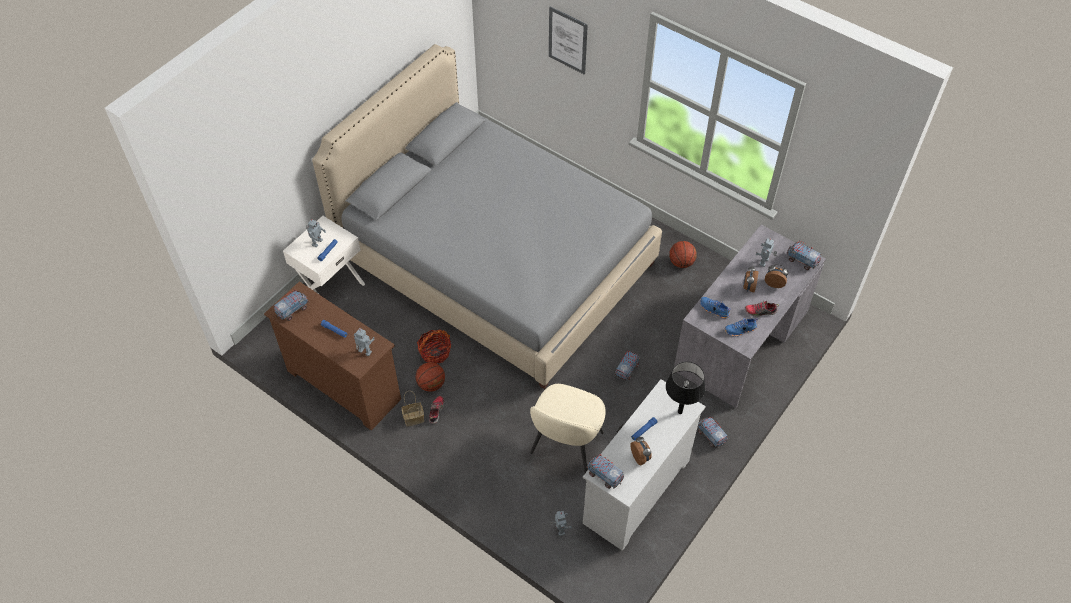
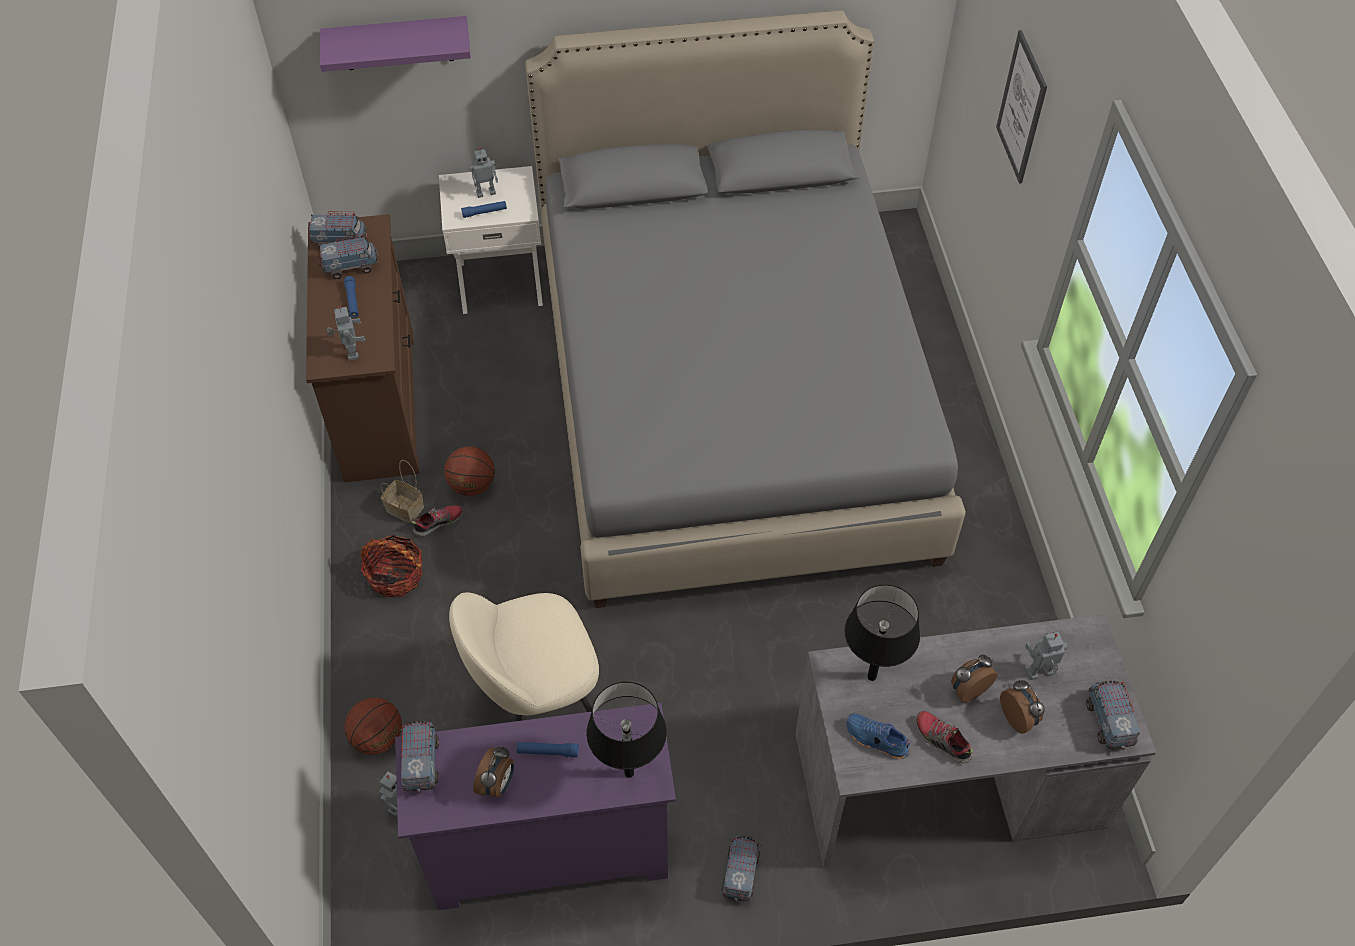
camera: 45 degrees right, 0 degrees up
basket [417,329,451,363] -> basket moved to [361,535,423,598]
white dresser [583,379,706,551] -> purple dresser [395,703,676,910]
toy truck [615,351,640,381] -> toy truck moved to [319,234,380,279]
basketball [669,241,697,268] -> basketball moved to [344,697,402,755]
blue shoe [700,297,730,319] -> black table lamp [844,584,920,681]
none -> purple shelf [320,16,471,72]

